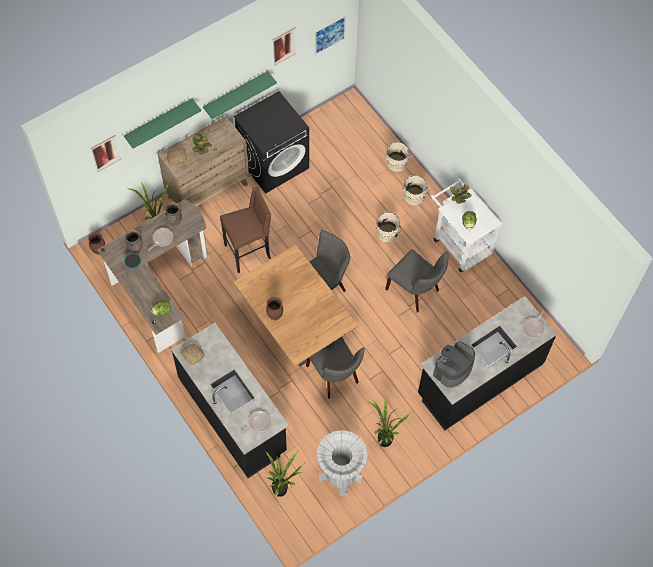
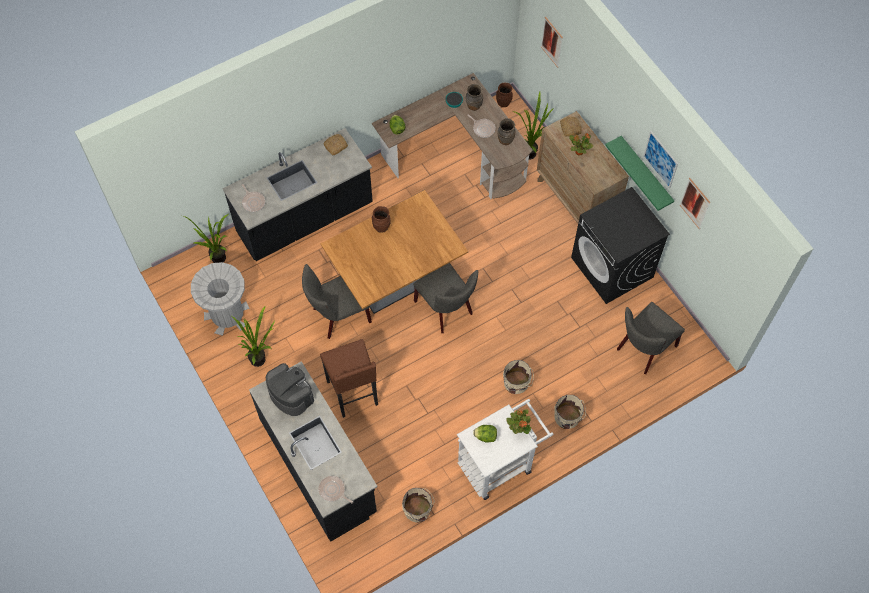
camera: 95 degrees right, 0 degrees up
green shelf [124,98,201,149] -> none
brown stool [220,187,271,273] -> brown stool moved to [320,339,378,418]
picture [315,15,346,55] -> picture moved to [643,131,678,189]
grey chair [385,249,448,312] -> grey chair moved to [617,302,685,374]
beige bucket [386,142,411,172] -> beige bucket moved to [402,488,435,523]

